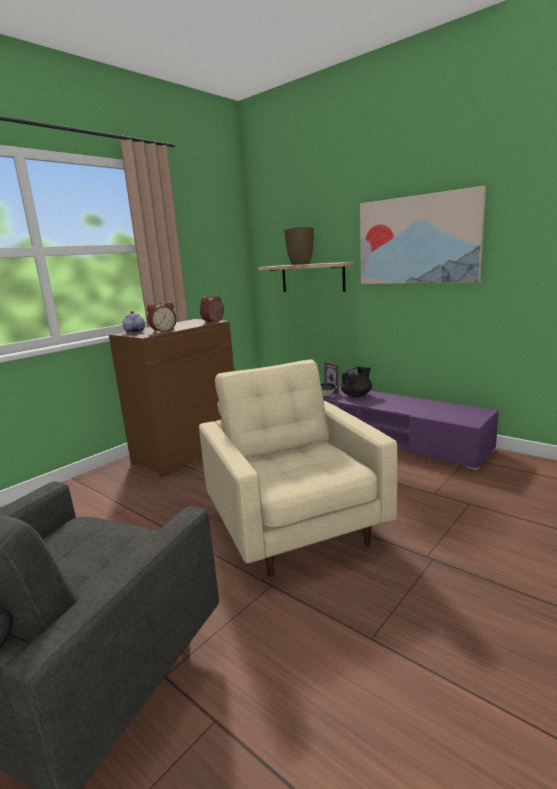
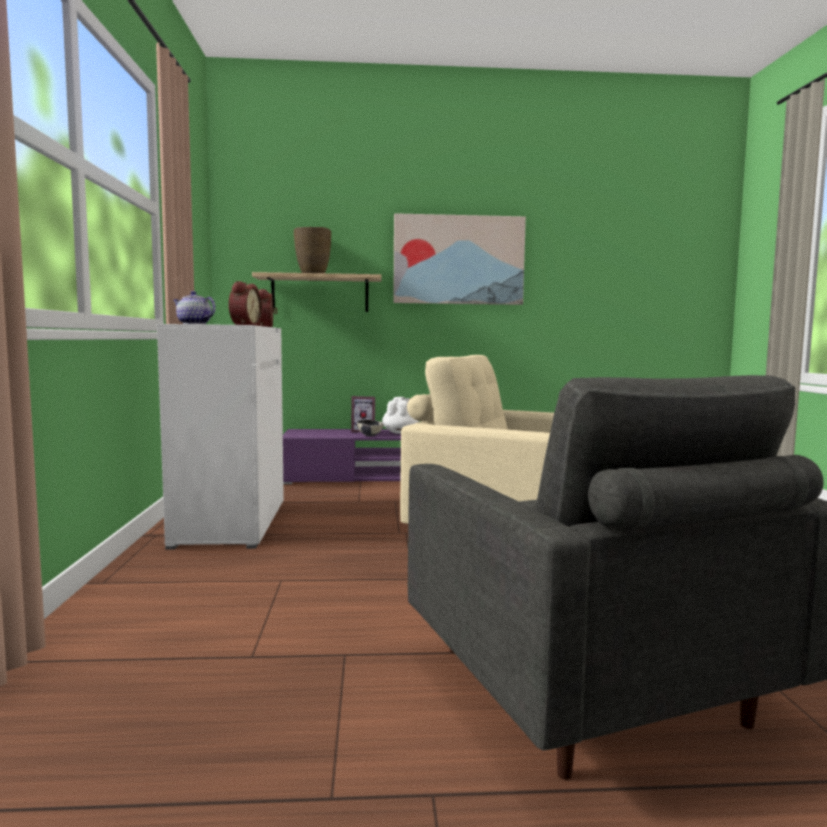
camera: 45 degrees left, 10 degrees down
brown cabinet [109,319,234,477] -> white cabinet [157,324,284,549]
black teapot [341,366,372,397] -> white teapot [382,397,420,434]

